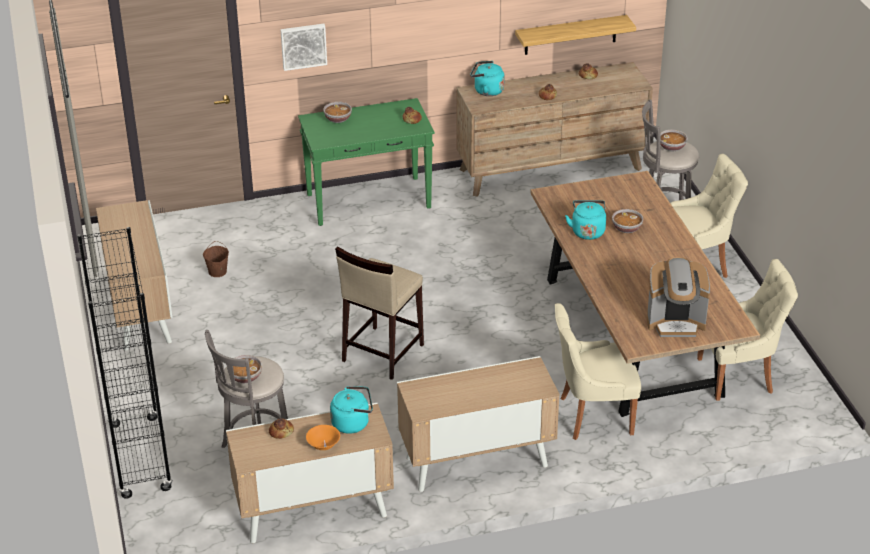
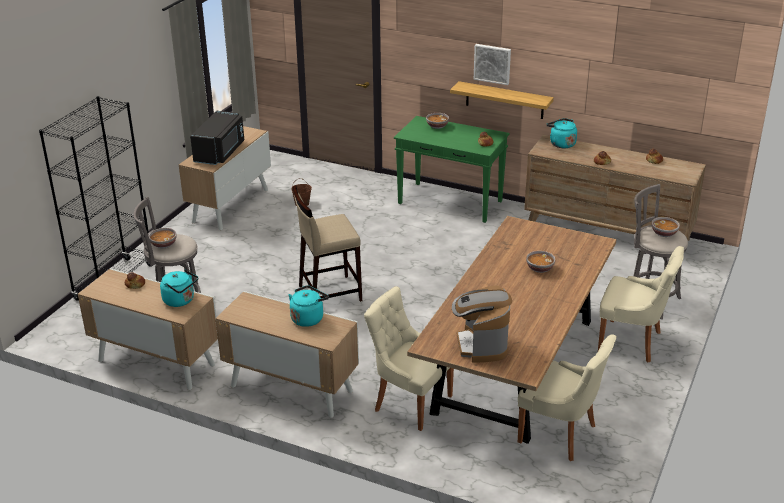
camera: 40 degrees right, 5 degrees down
picture [280,24,327,71] -> picture moved to [474,44,511,85]
orange bowl [306,425,340,450] -> none
shelf [515,15,636,55] -> shelf moved to [450,81,554,119]
turquoise kettle [565,200,606,240] -> turquoise kettle moved to [289,285,329,327]
coffee machine [647,257,710,337] -> coffee machine turned 45 degrees clockwise [452,286,512,362]
none -> black microwave [190,111,244,165]

